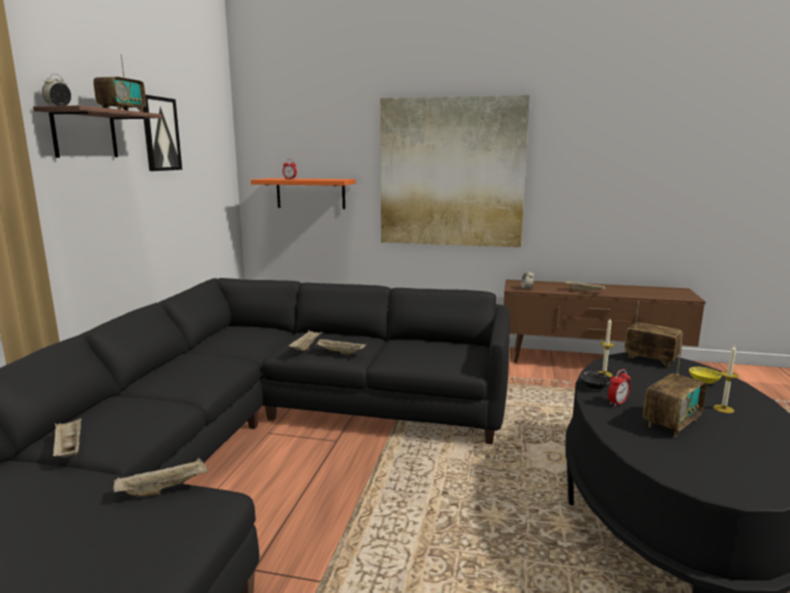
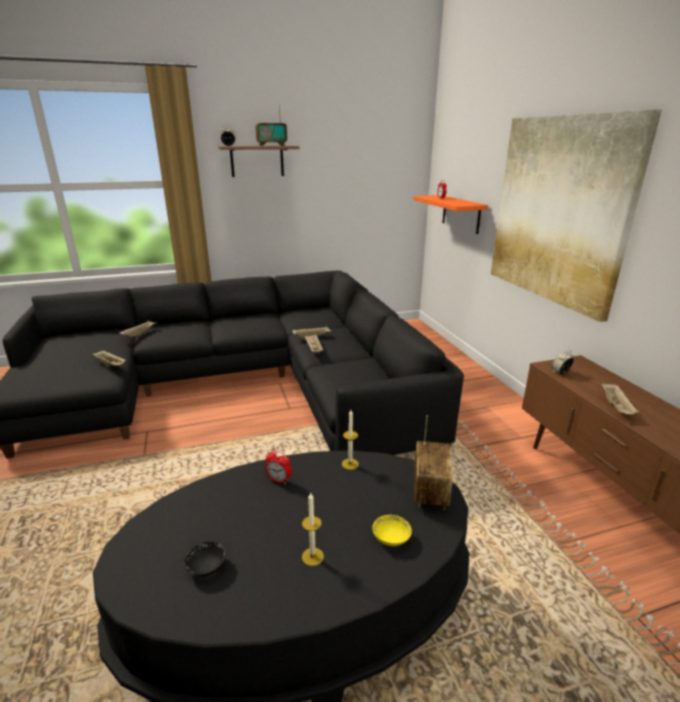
camera: 60 degrees right, 10 degrees up
picture [143,95,182,171] -> none
black bowl [580,372,611,389] -> black bowl moved to [183,541,226,577]
radio [643,343,707,437] -> none

